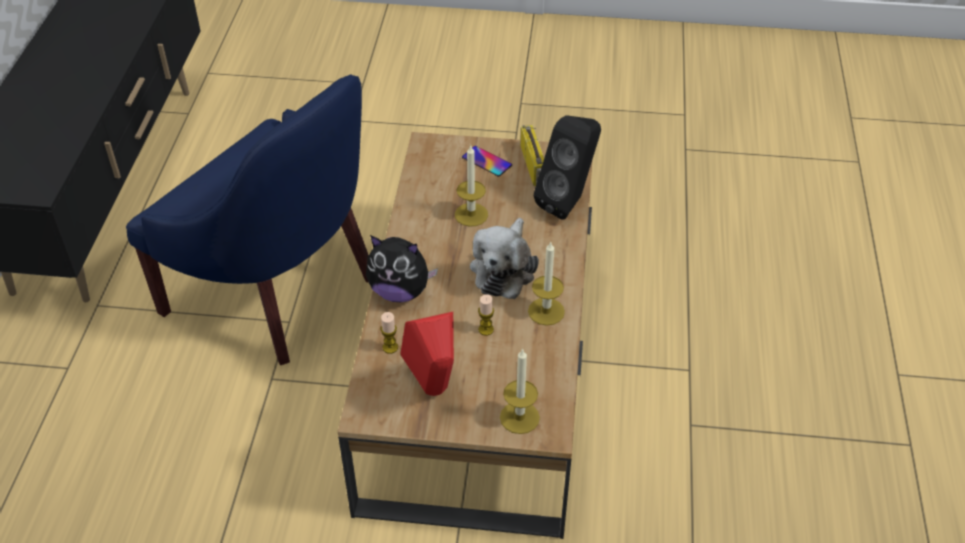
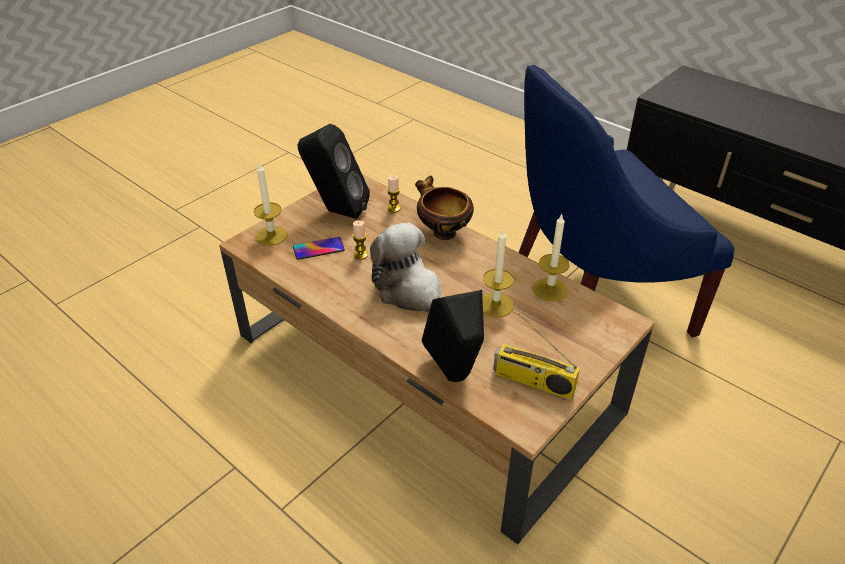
camera: 125 degrees right, 5 degrees down
plush toy [366,235,438,302] -> bowl [415,176,474,240]
red speaker [400,312,454,396] -> black speaker [298,124,370,219]
phone [462,146,512,177] -> phone moved to [293,237,345,260]
candle [528,242,565,326] -> candle moved to [533,214,570,301]

